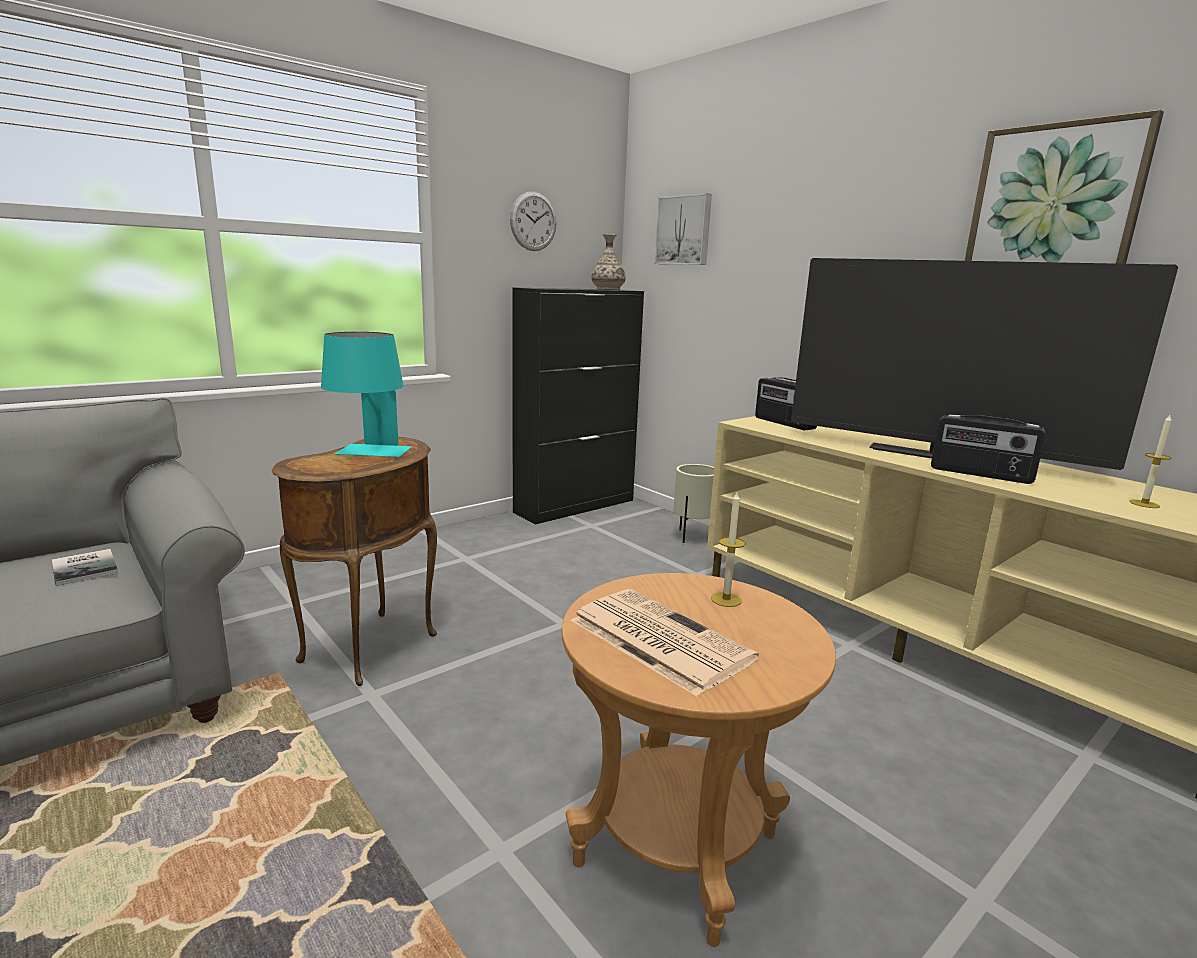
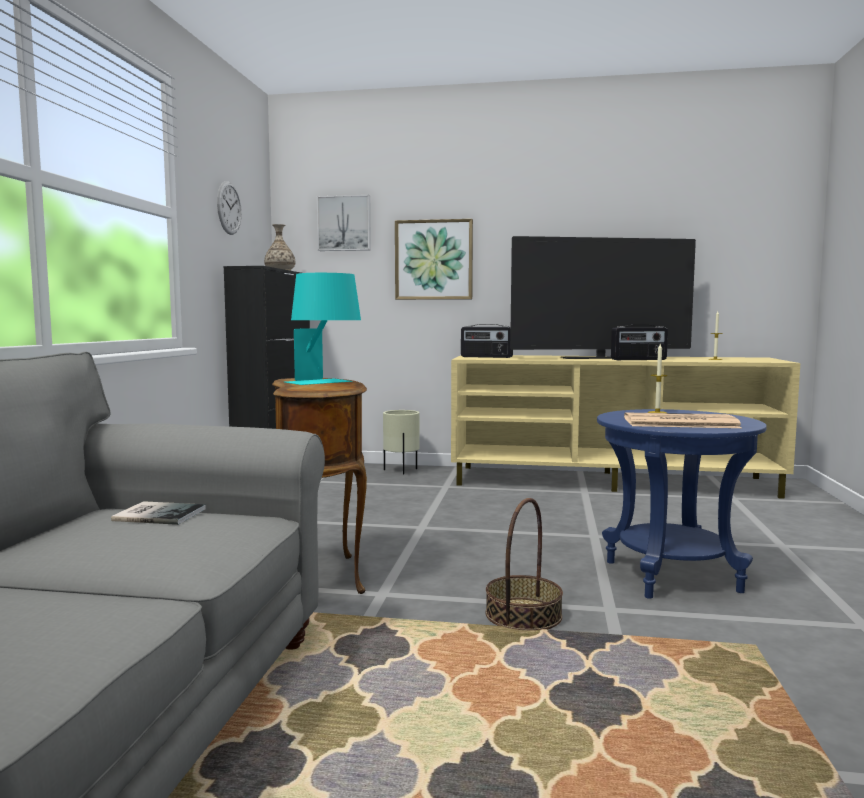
camera: 40 degrees left, 10 degrees down
brown side table [562,573,836,947] -> blue side table [597,409,767,599]
picture [965,110,1164,264] -> picture moved to [395,219,473,300]
none -> basket [486,498,563,630]

